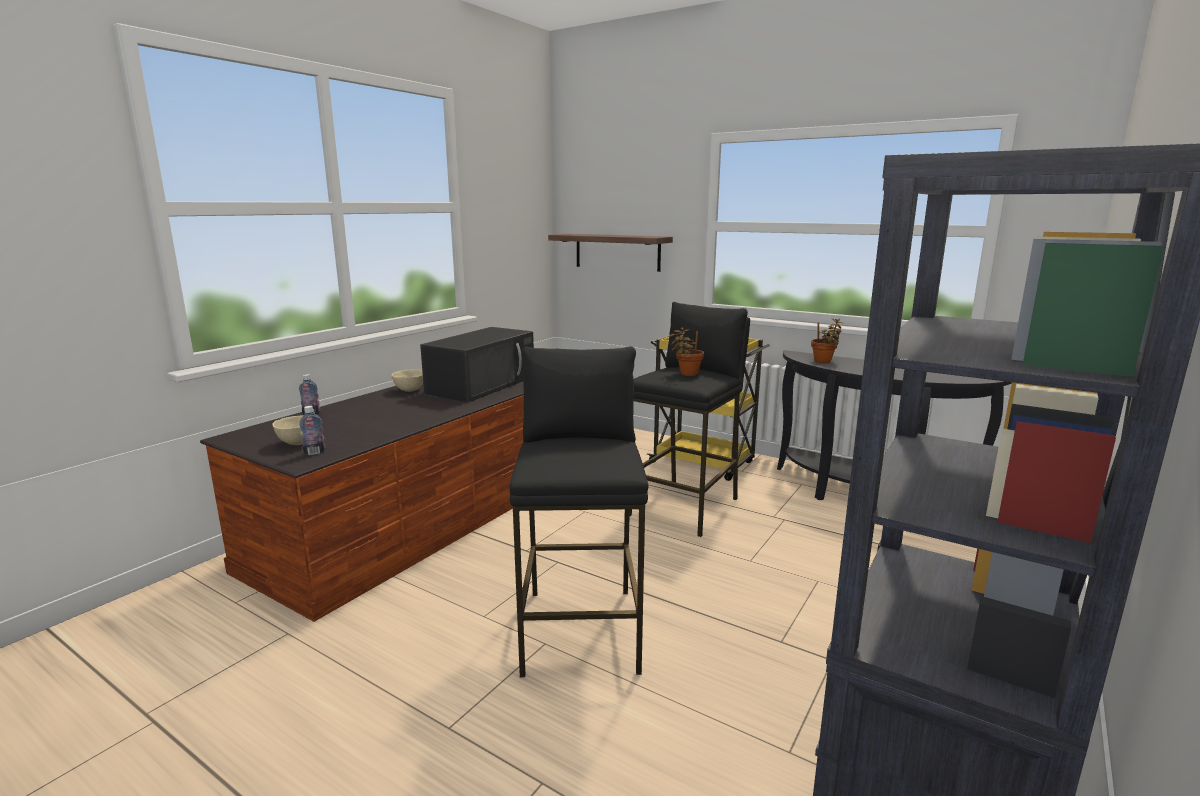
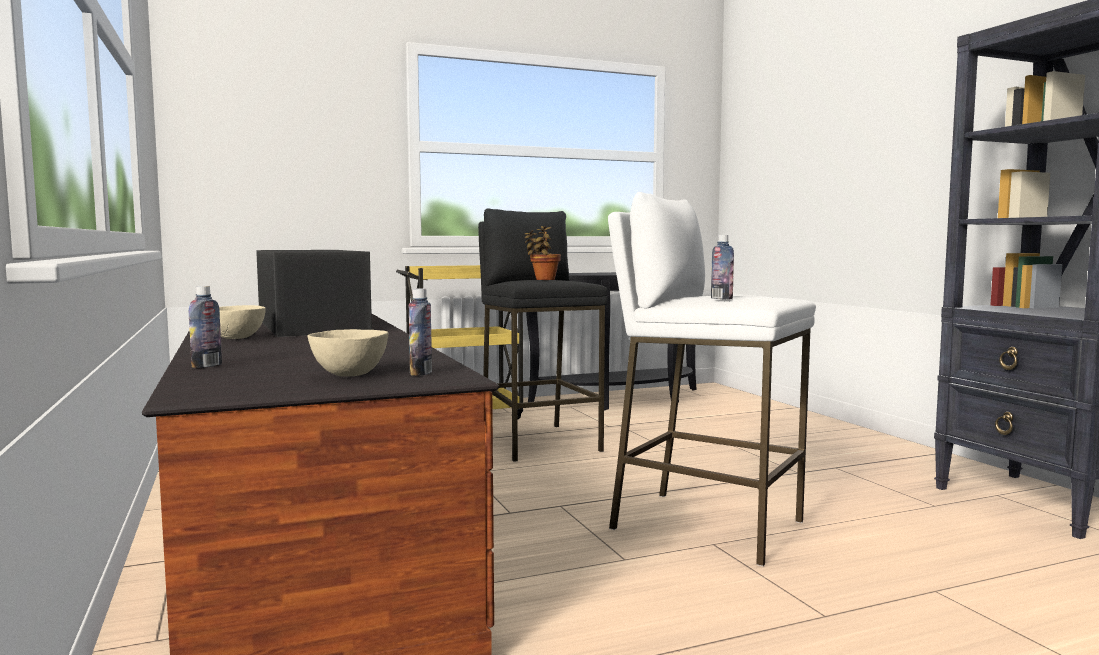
camera: 55 degrees left, 10 degrees down
black stool [509,347,649,677] -> white stool [608,192,816,566]
shelf [548,234,673,272] -> none
potted plant [811,319,843,363] -> none
none -> bottle [711,235,734,300]

